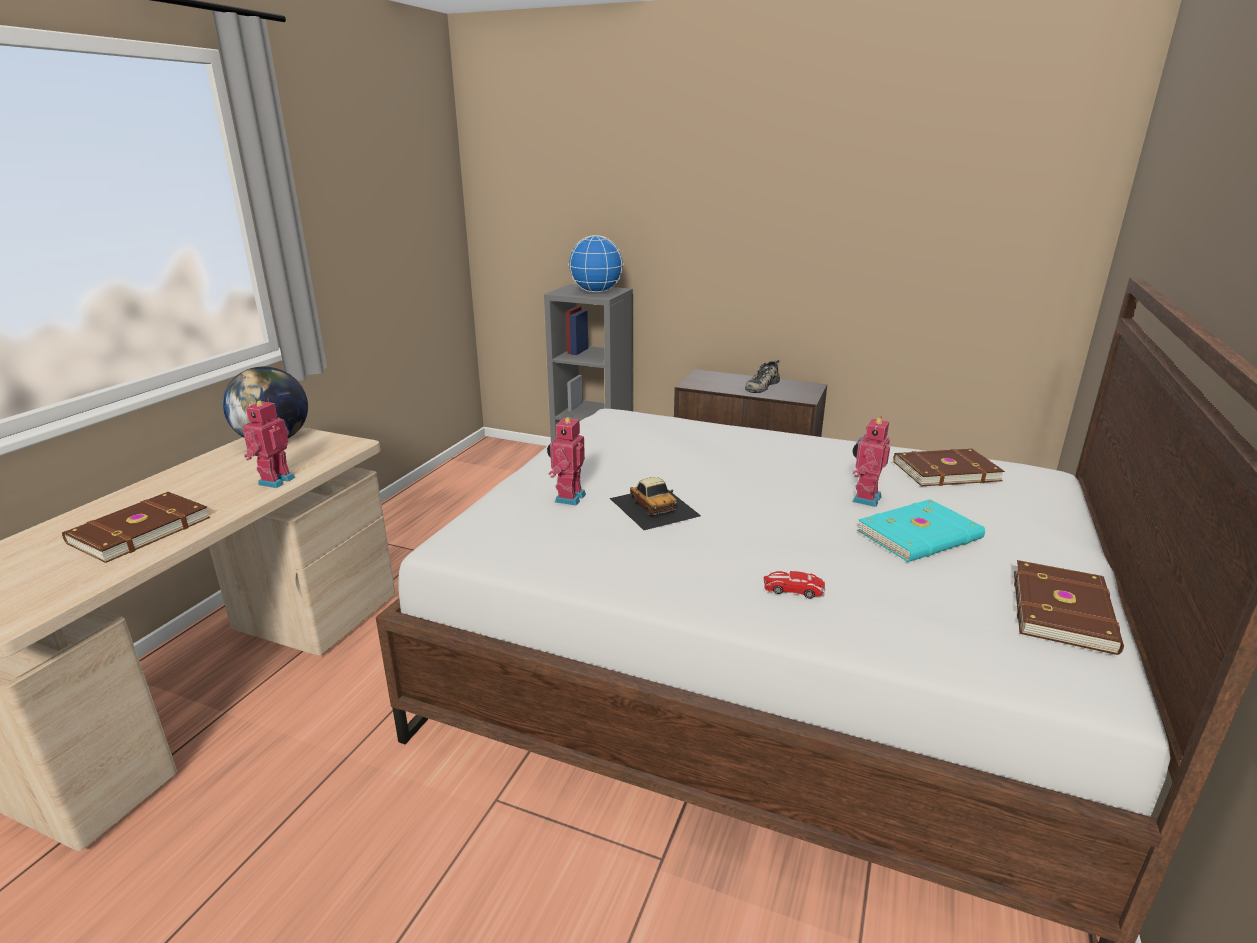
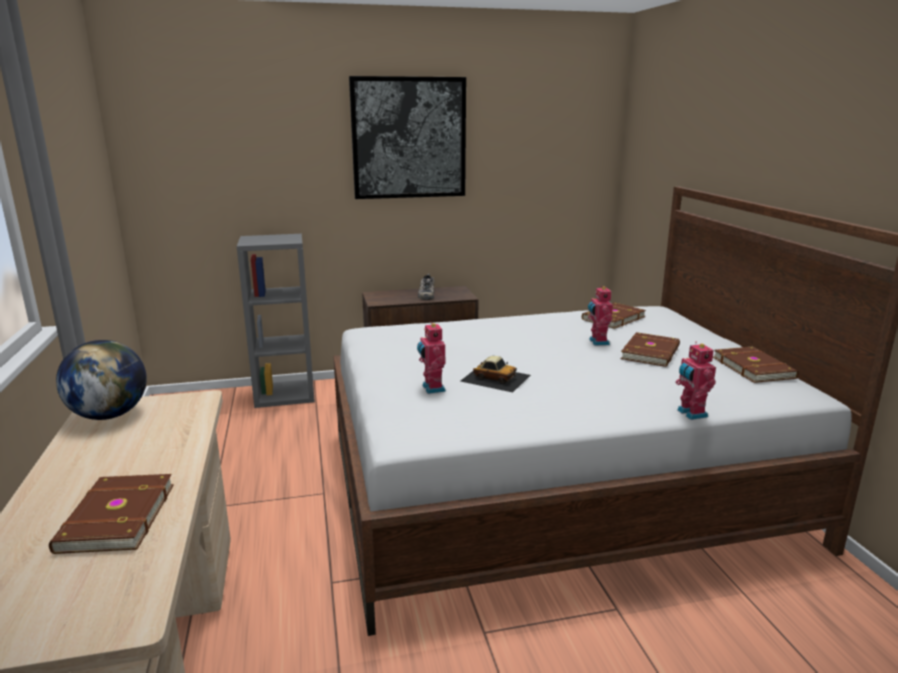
camera: 35 degrees left, 5 degrees down
toy robot [242,399,295,488] -> toy robot moved to [676,342,716,420]
globe [568,235,624,293] -> none
toy car [763,571,826,598] -> none
turquoise book [857,499,985,562] -> brown book [621,332,680,367]
none -> picture [349,76,466,199]

